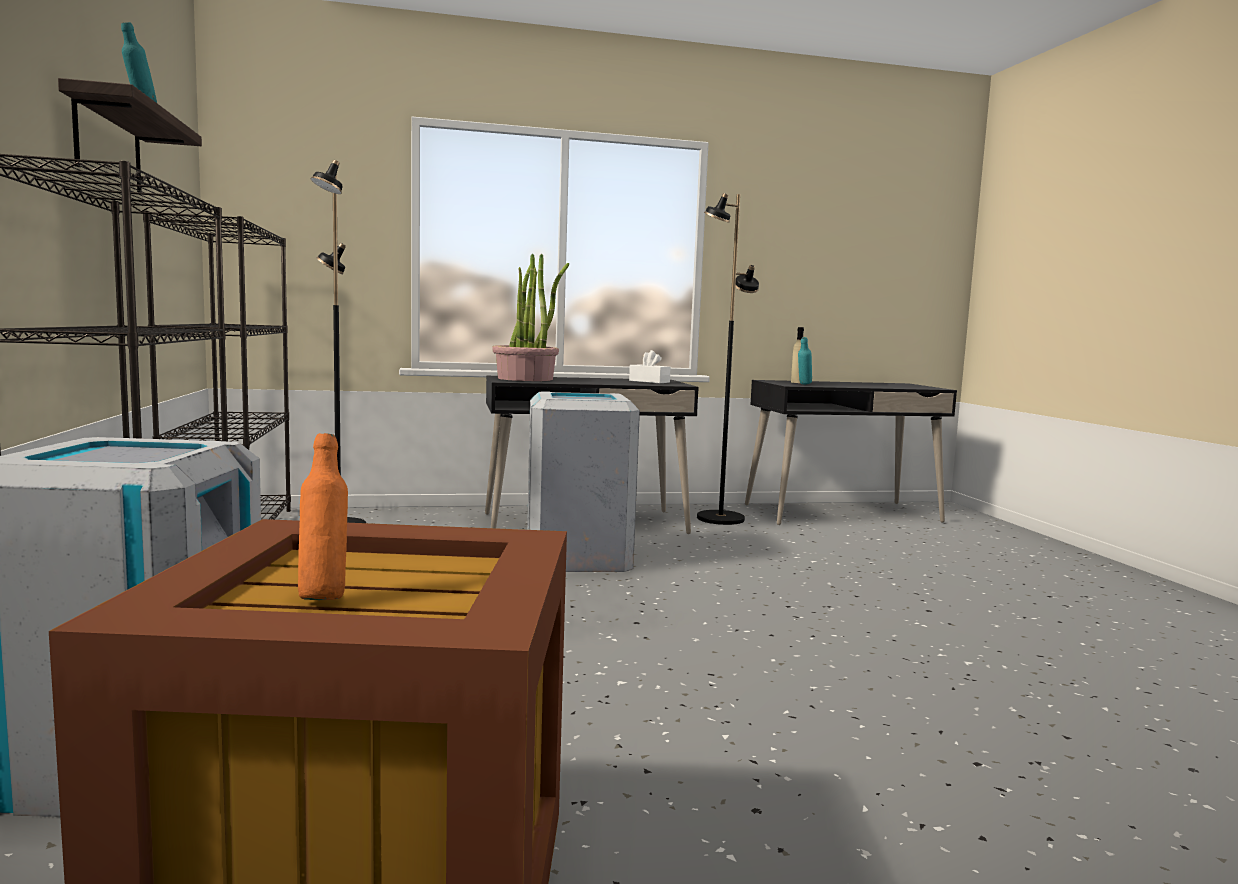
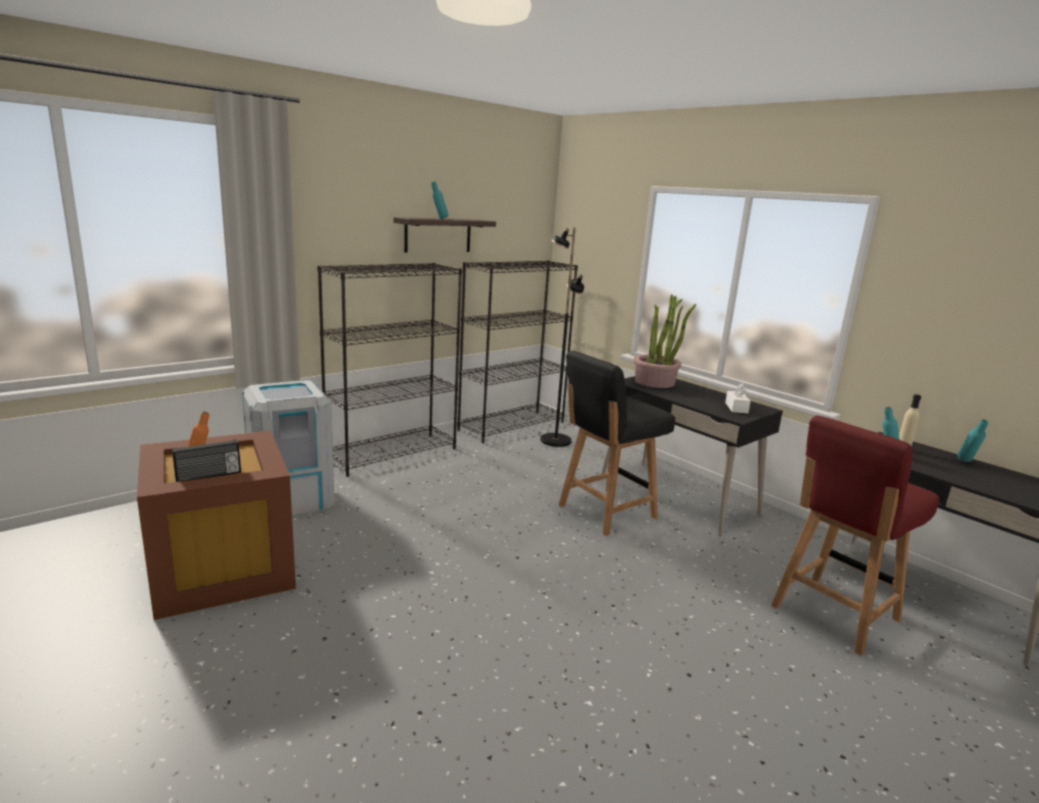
camera: 60 degrees right, 10 degrees up
grey trash can [527,391,640,572] -> black chair [559,351,675,536]
black floor lamp [697,193,759,525] -> none
none -> radio [172,439,241,482]
none -> red chair [771,416,939,656]
none -> turquoise bottle [958,419,988,462]

